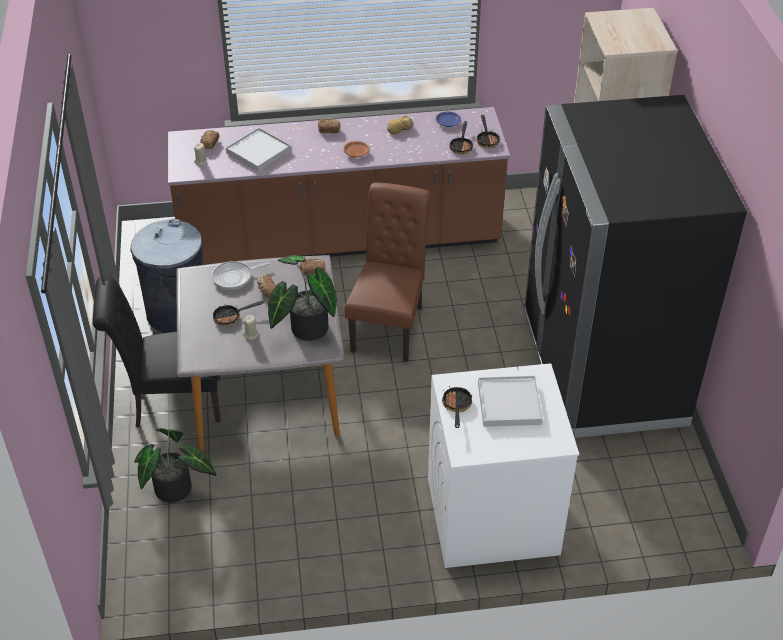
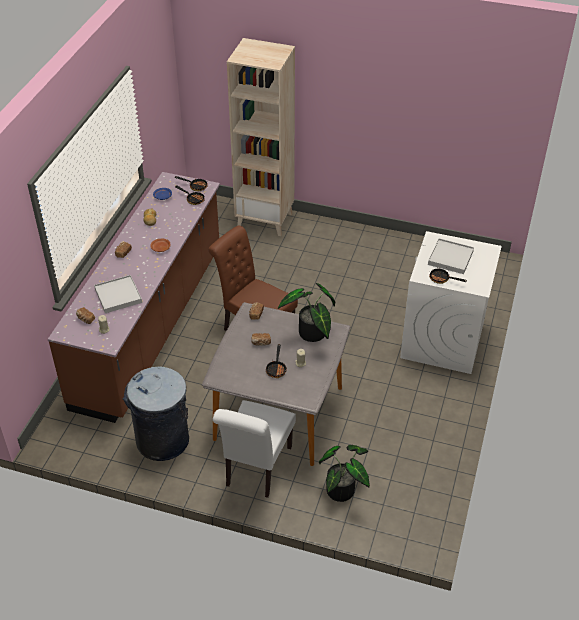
camera: 65 degrees left, 0 degrees up
black chair [93,276,221,427] -> white chair [213,400,296,498]
frying pan [212,261,271,290] -> none
black fridge [524,95,747,438] -> none

